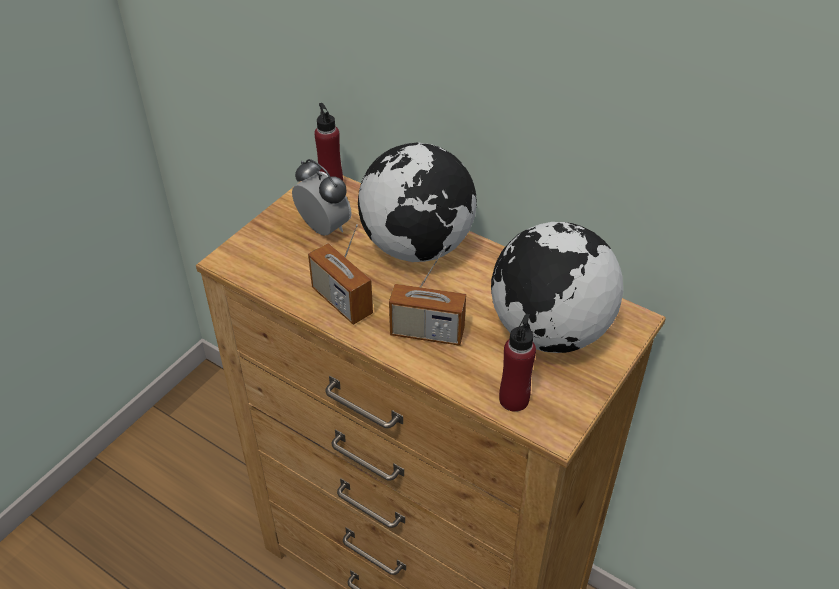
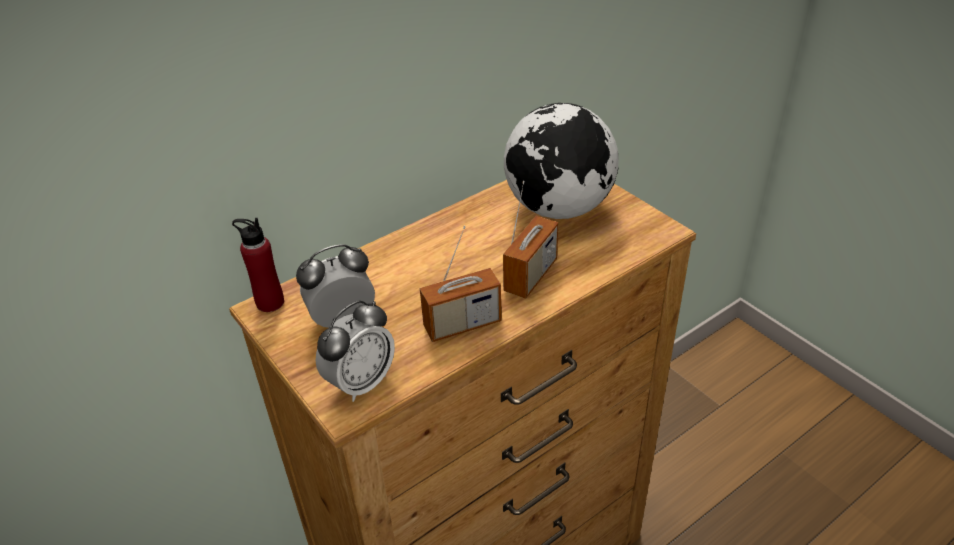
camera: 70 degrees left, 5 degrees down
globe [358,143,477,262] -> none
red bottle [499,313,536,412] -> none
none -> alarm clock [315,300,395,402]

